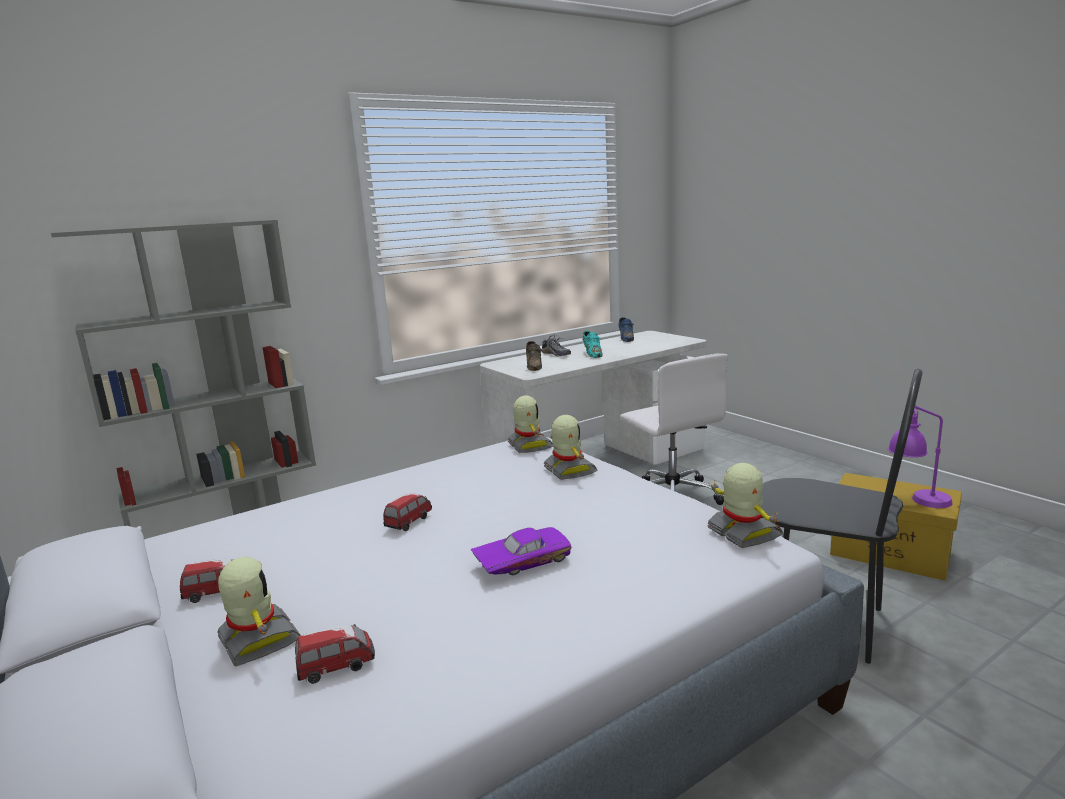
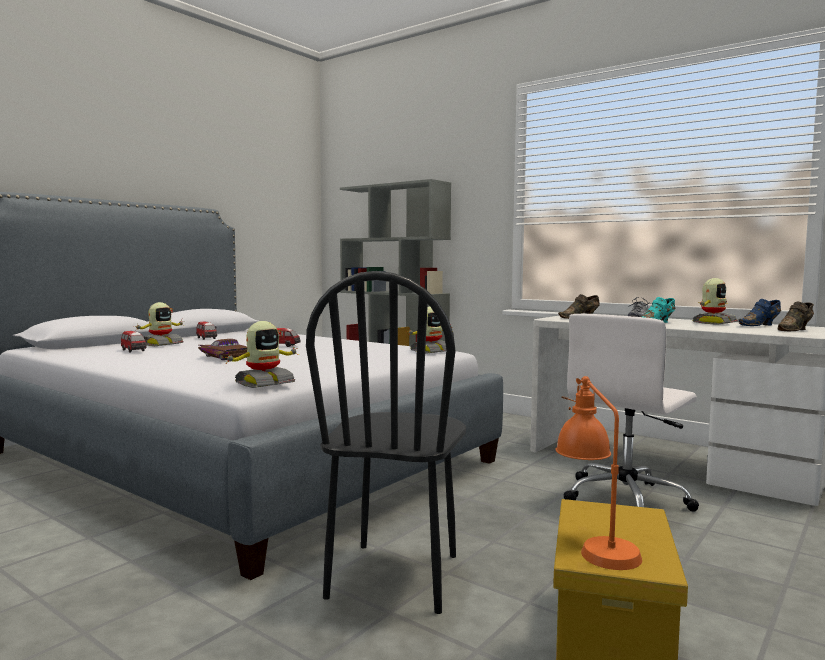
camera: 70 degrees right, 10 degrees down
purple toy car [471,527,571,575] -> brown toy car [198,339,247,360]
toy robot [544,415,597,480] -> toy robot moved to [693,278,738,325]
purple table lamp [888,405,953,508] -> orange table lamp [556,376,642,570]
none -> brown shoe [778,302,814,331]

